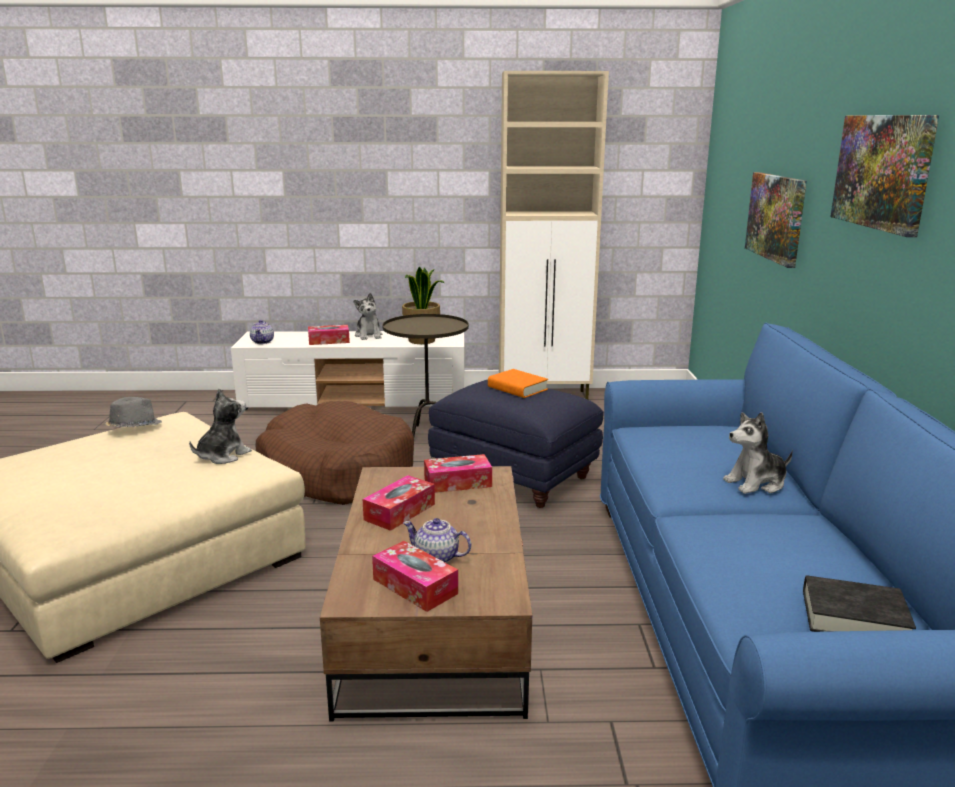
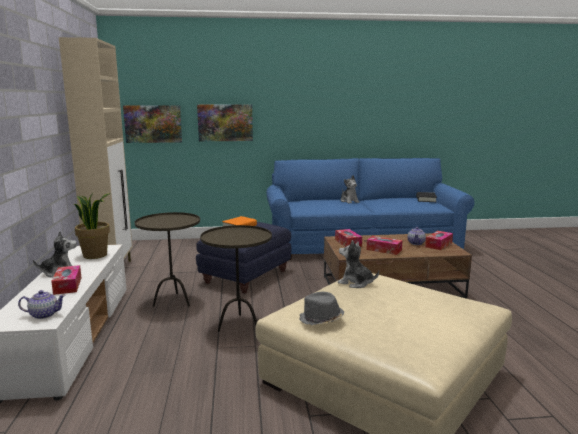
camera: 95 degrees left, 5 degrees down
brown dog bed [255,401,414,505] -> brown side table [200,225,272,332]
picture [830,115,939,237] -> picture moved to [123,105,182,143]

